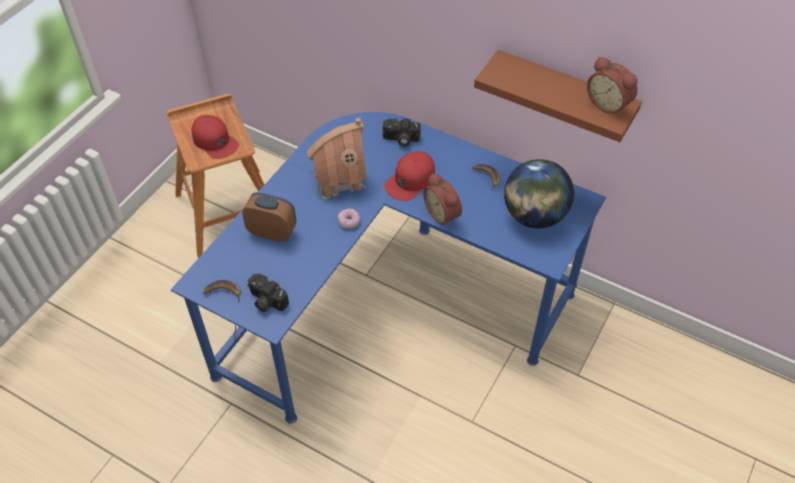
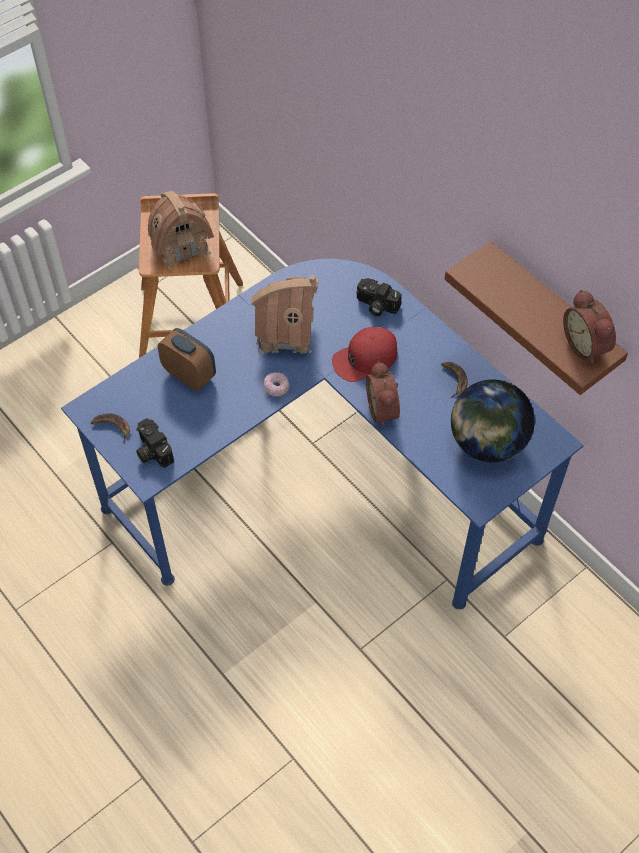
camera: 20 degrees right, 5 degrees up
red cap [192,115,239,159] -> toy house [148,191,214,269]

